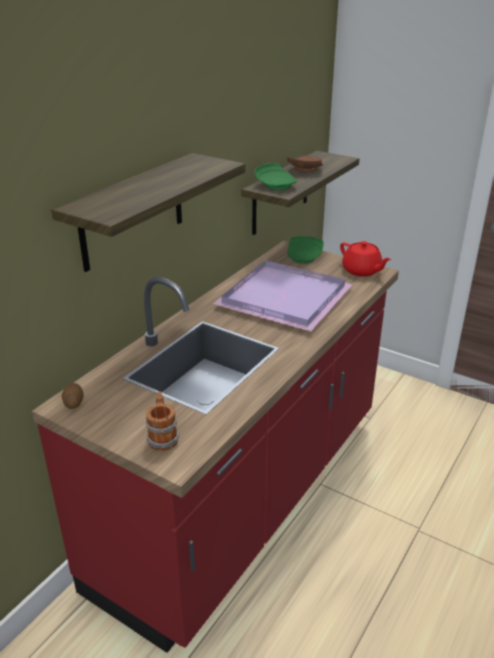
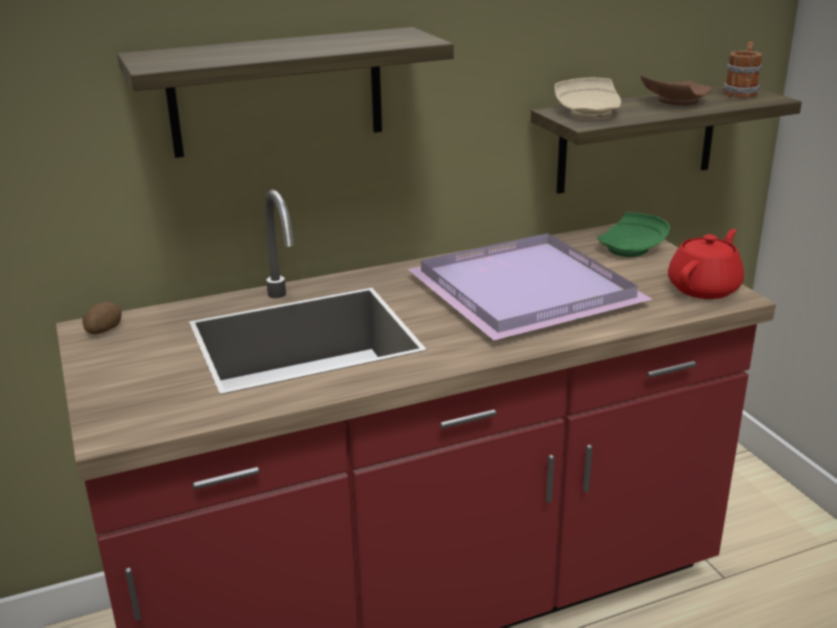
camera: 35 degrees right, 5 degrees down
mug [146,392,179,451] -> mug moved to [724,41,762,98]
green plate [255,163,297,190] -> beige plate [554,78,621,120]
red teapot [340,241,391,277] -> red teapot turned 135 degrees counterclockwise [668,229,744,299]

